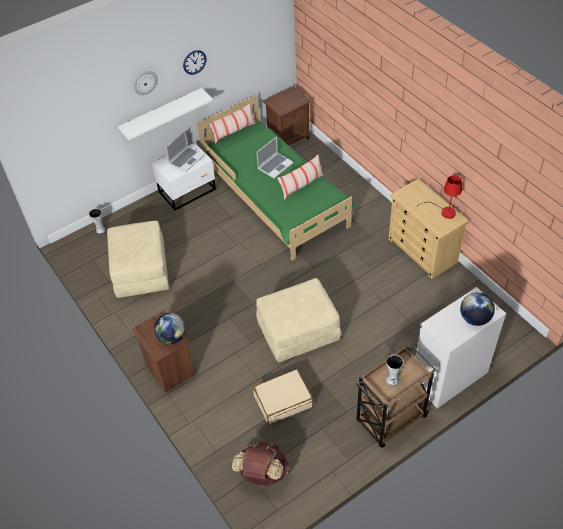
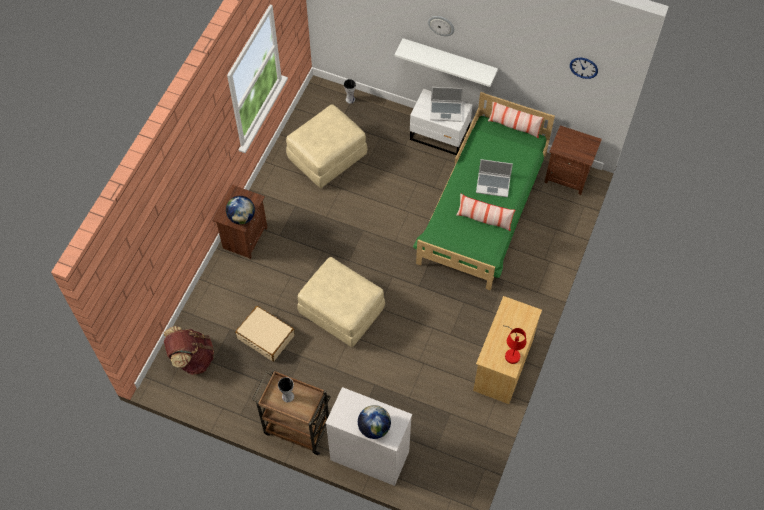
camera: 55 degrees right, 10 degrees up
wall clock [183,50,206,75] -> wall clock moved to [570,58,598,79]

